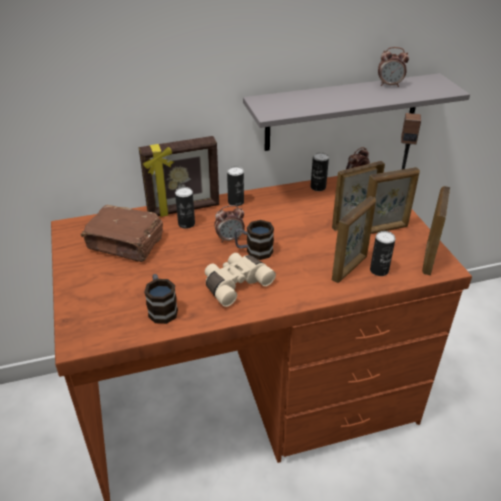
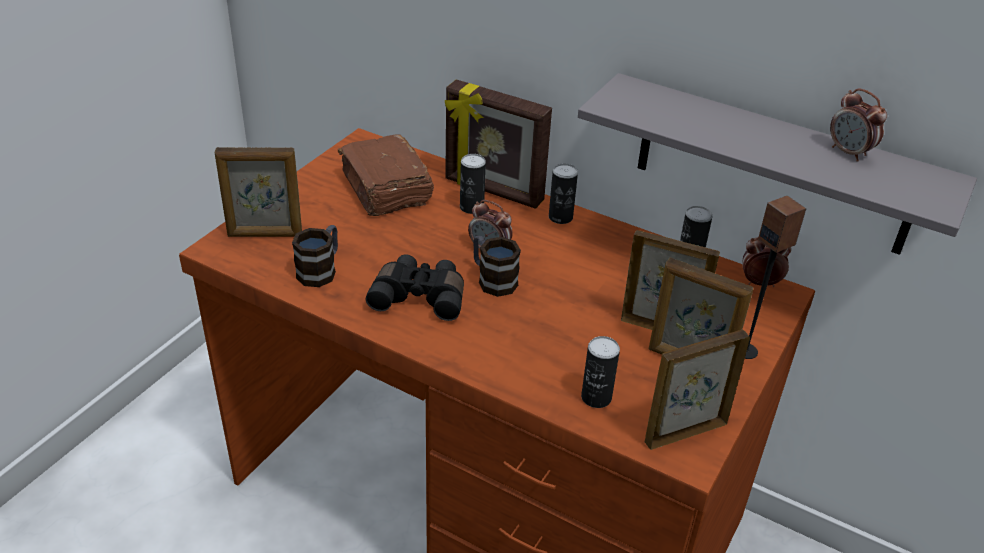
camera: 45 degrees right, 0 degrees up
beige binoculars [205,253,276,307] -> black binoculars [366,254,464,321]
picture frame [332,196,376,283] -> picture frame moved to [215,147,302,237]

